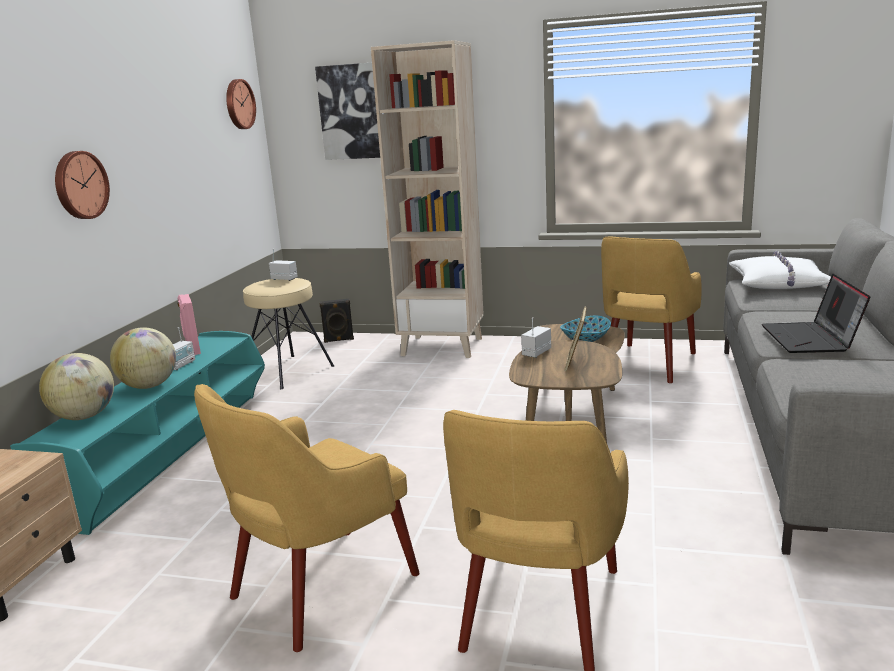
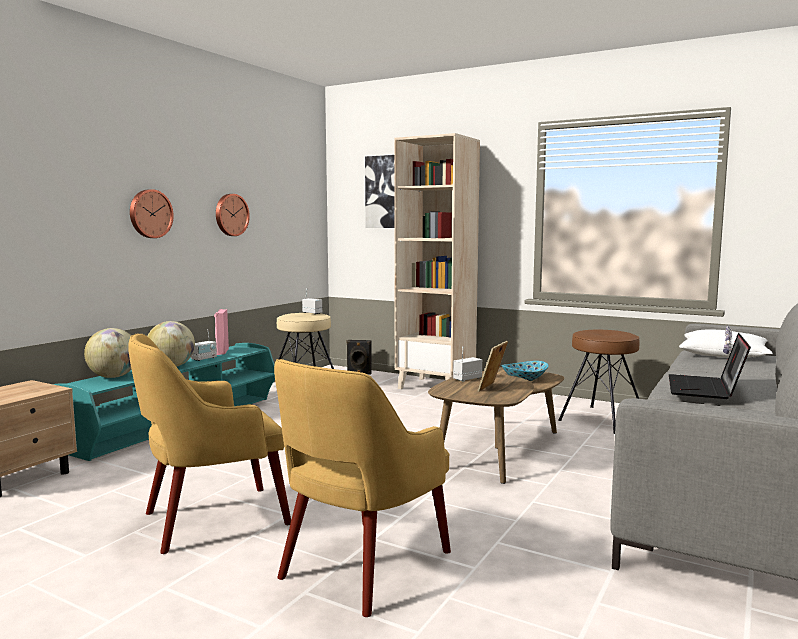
camera: 15 degrees right, 10 degrees down
wall clock [226,79,256,129] -> wall clock moved to [216,194,250,236]
yellow armchair [601,236,702,383] -> brown stool [559,330,640,434]

